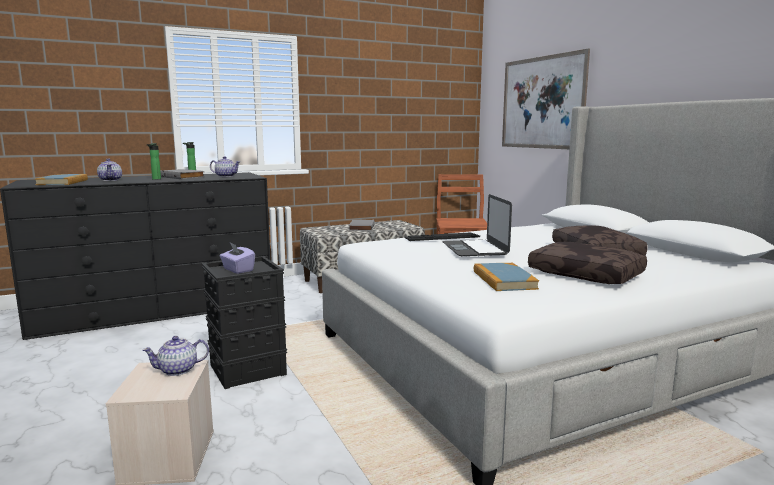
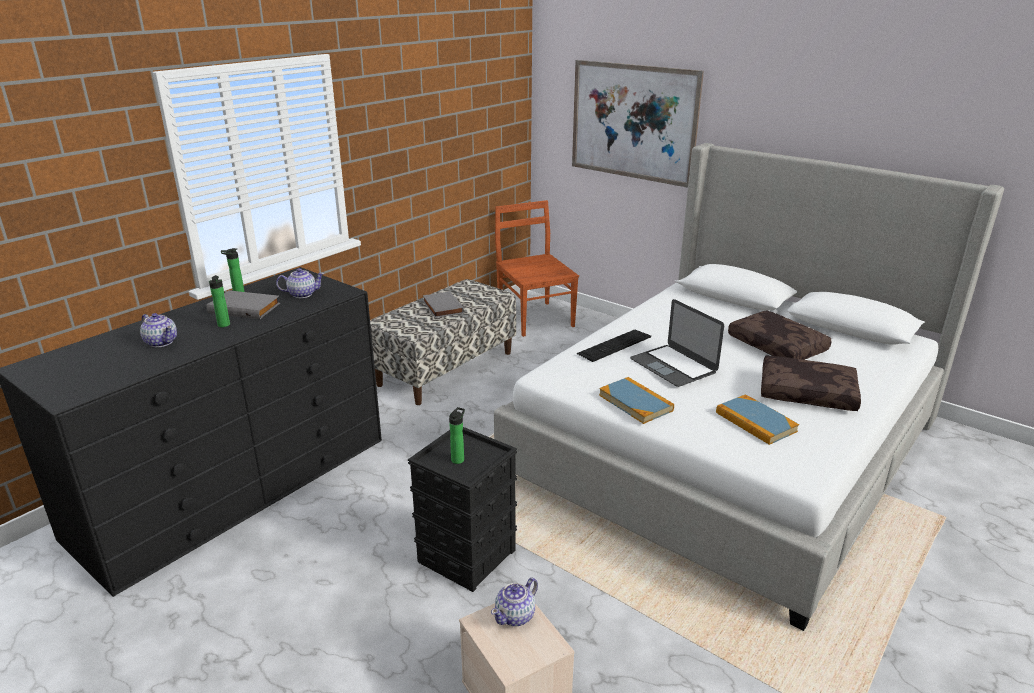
camera: 25 degrees left, 15 degrees up
book [35,174,88,185] -> book moved to [599,377,674,424]
purple tissue box [220,243,255,274] -> bottle [449,407,465,464]

